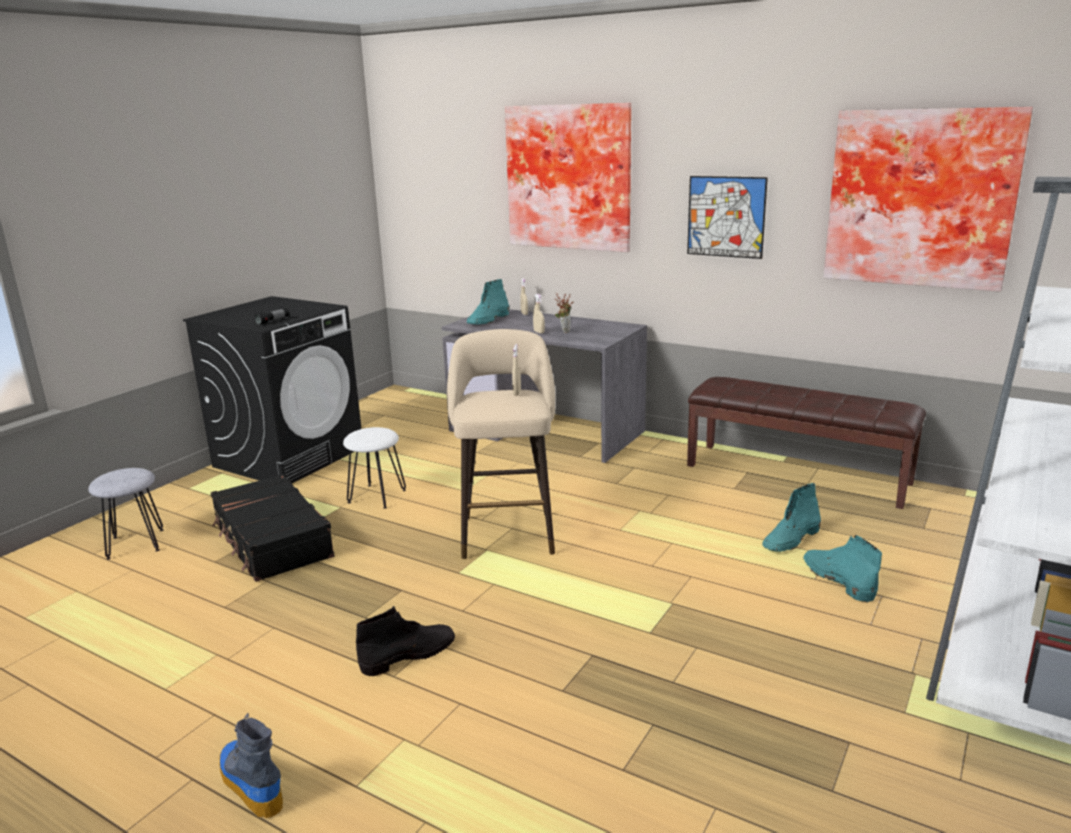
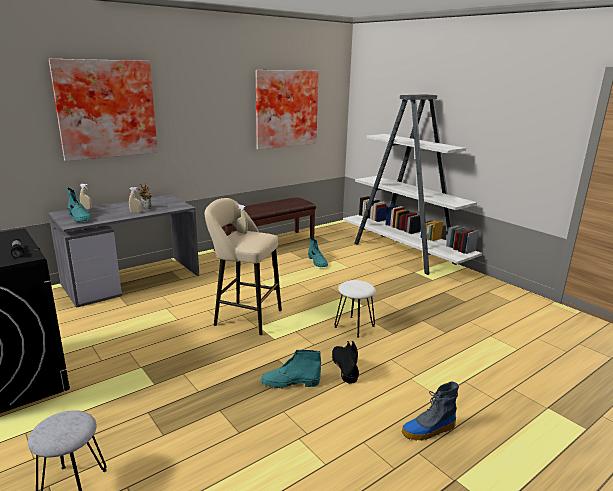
camera: 70 degrees left, 0 degrees up
black suitcase [211,474,335,582] -> none
white stool [343,427,406,509] -> white stool moved to [334,280,376,338]
picture [687,176,768,259] -> none
turquoise boot [803,535,882,603] -> turquoise boot moved to [261,350,321,388]

